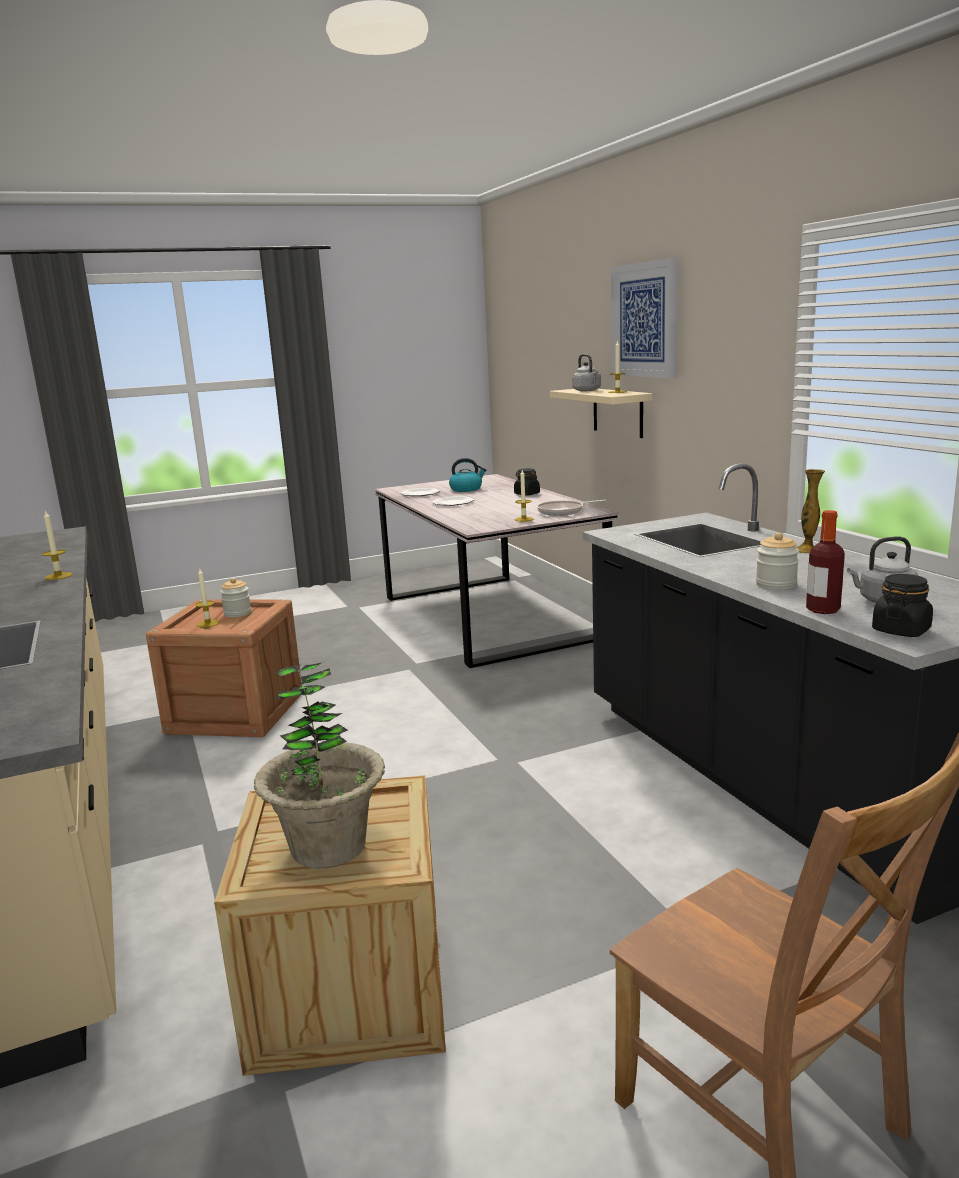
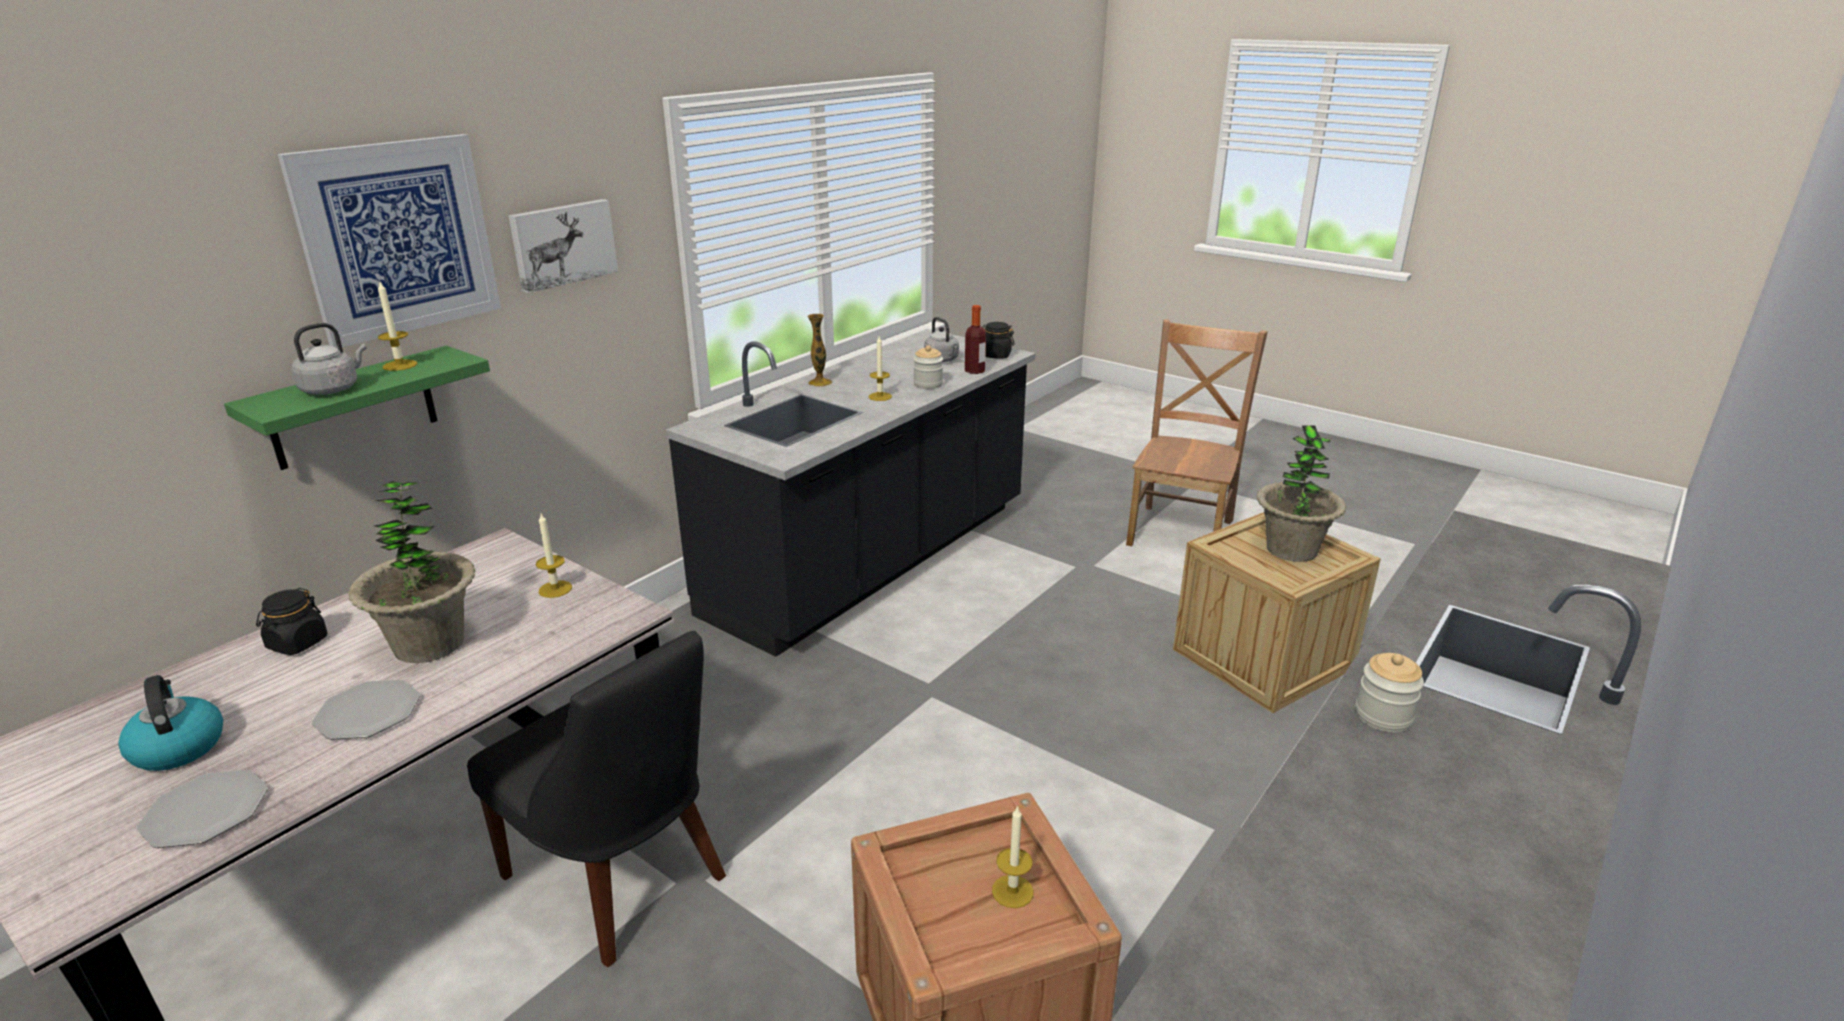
camera: 120 degrees left, 10 degrees up
candle [42,510,72,580] -> candle moved to [868,336,892,401]
jar [220,578,251,617] -> jar moved to [1355,653,1424,733]
frying pan [537,500,606,516] -> none
beige shelf [550,389,653,438] -> green shelf [224,346,490,470]
none -> potted plant [348,481,475,663]
none -> black chair [467,631,726,967]
none -> picture [508,199,618,293]

